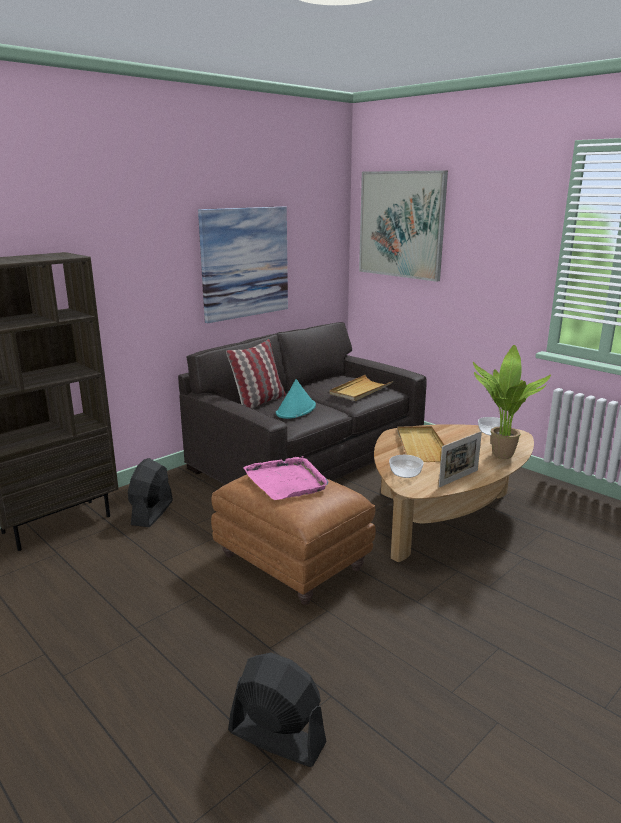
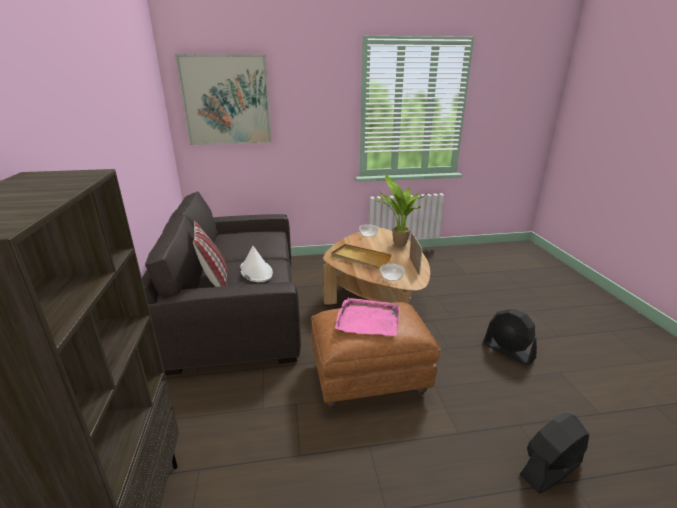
camera: 55 degrees left, 5 degrees up
black fan [128,458,173,527] -> black fan moved to [483,309,537,366]
picture [198,206,288,323] -> none
turquoise hat [276,379,316,419] -> white hat [240,246,273,282]
beige tray [329,375,393,401] -> none

